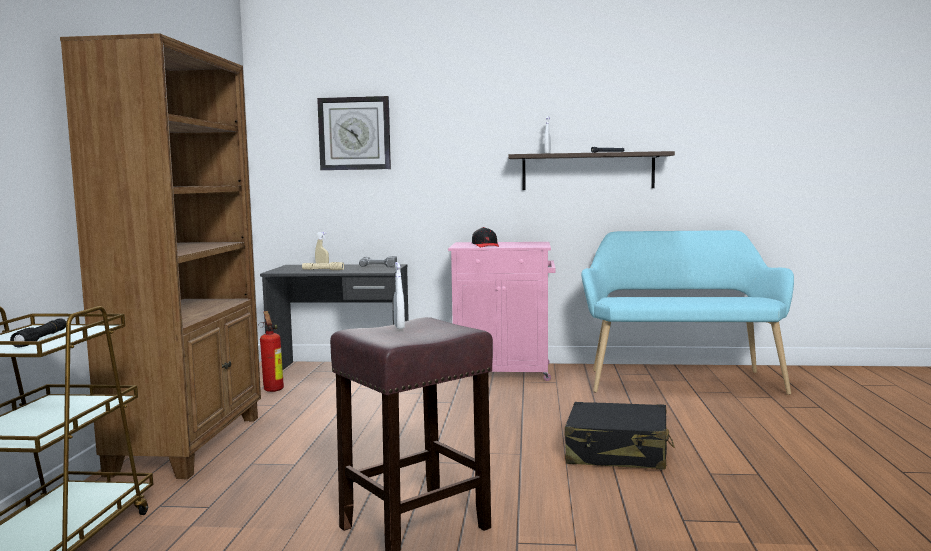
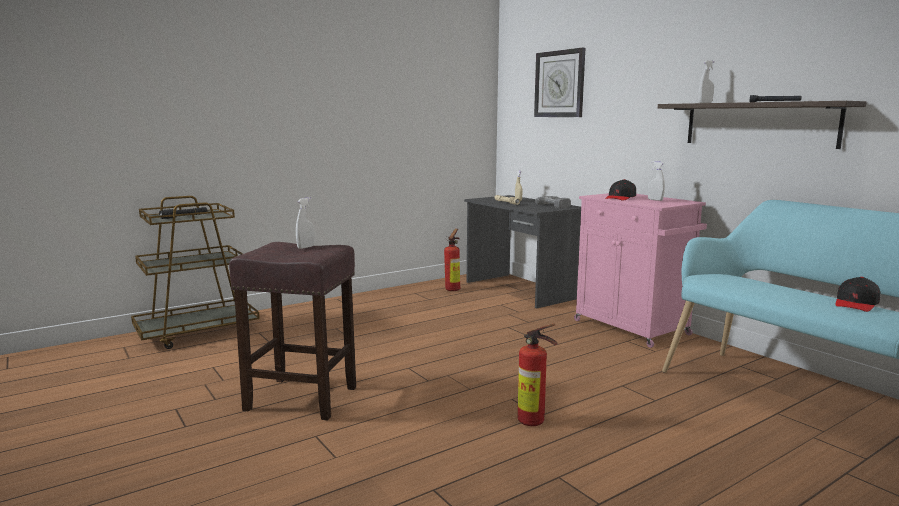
camera: 50 degrees right, 5 degrees up
brown bookcase [60,33,261,479] -> none
black suitcase [565,402,675,469] -> fire extinguisher [517,324,558,426]
none -> white spray bottle [648,161,665,201]
none -> black cap [836,277,880,312]

